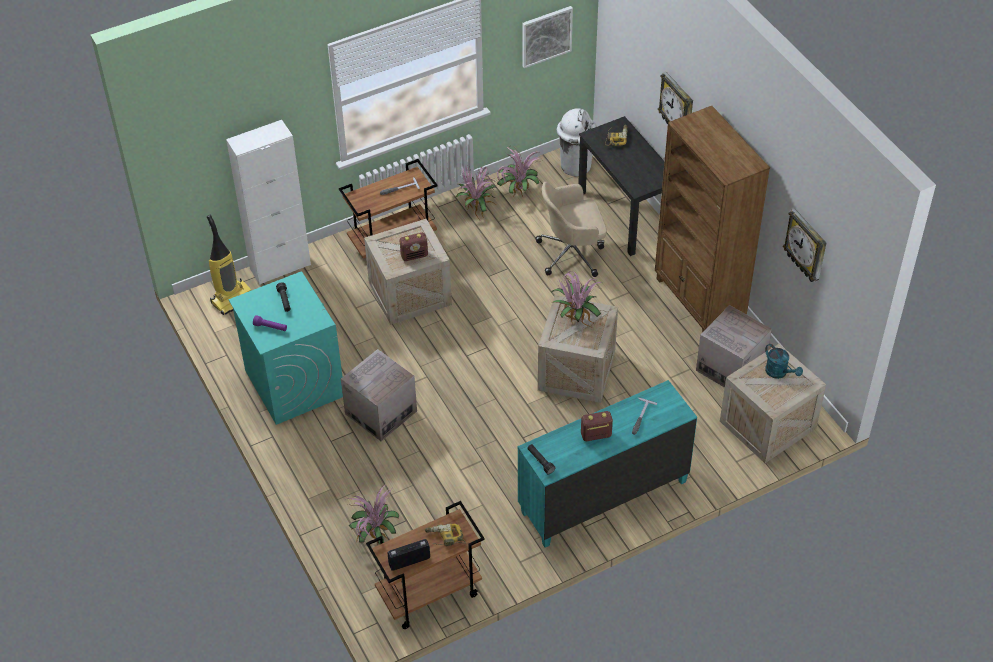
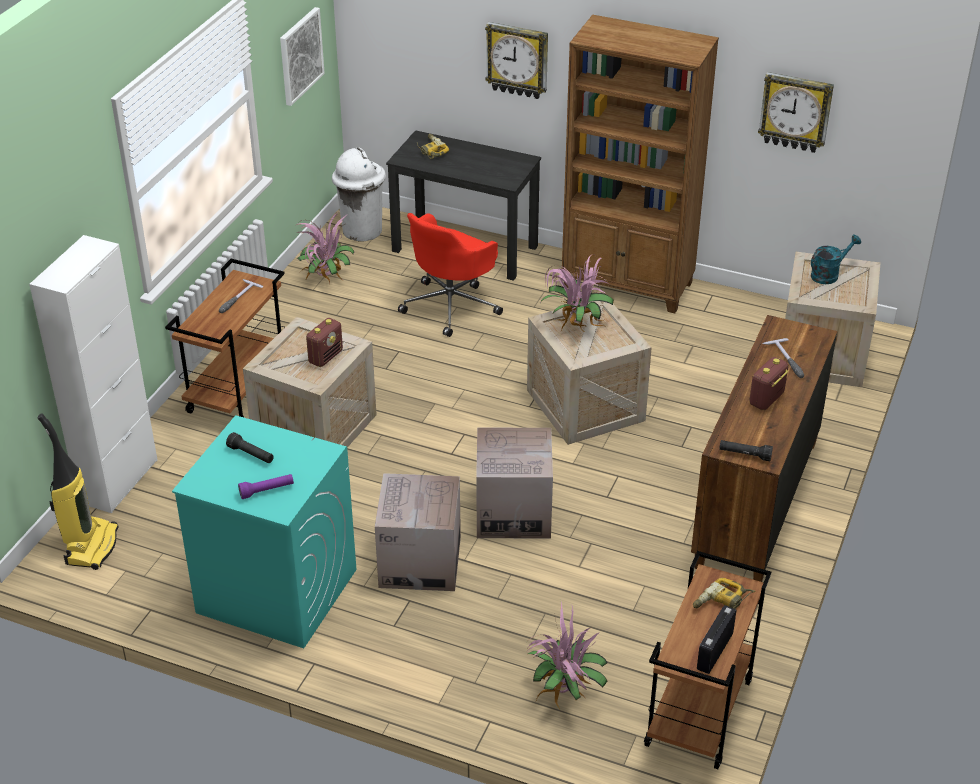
camera: 40 degrees left, 10 degrees down
potted plant [455,164,497,223] -> none
turquoise dresser [518,380,697,548] -> brown dresser [691,315,837,582]
beige office chair [535,182,607,277] -> red office chair [398,213,503,337]
cardboard box [696,305,772,388] -> cardboard box moved to [476,427,553,539]
turquoise watering can [765,344,803,379] -> turquoise watering can turned 45 degrees counterclockwise [811,234,861,284]

